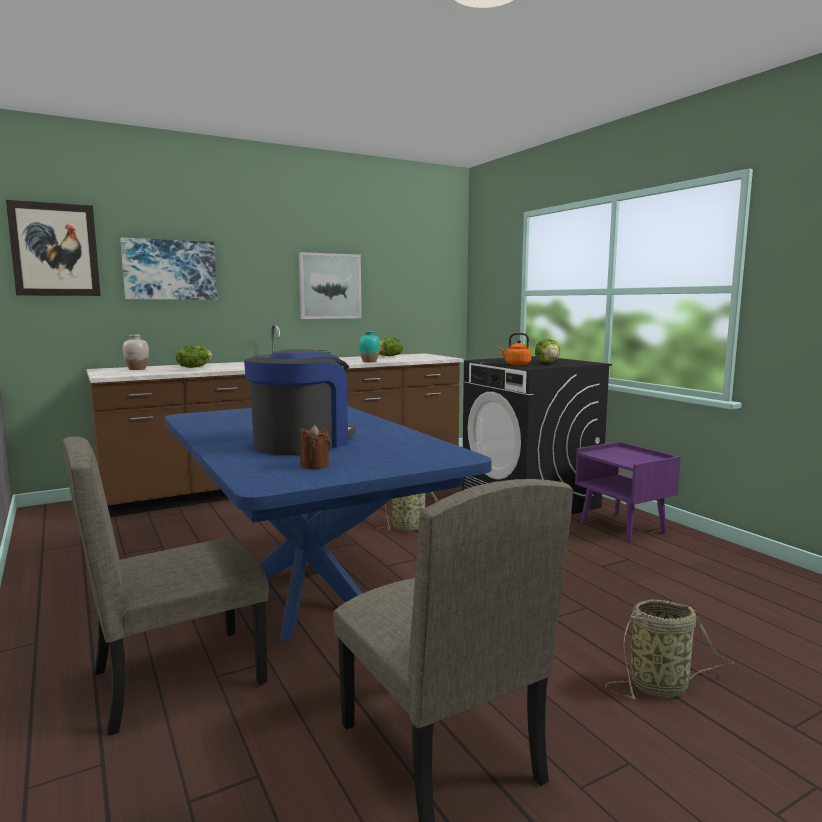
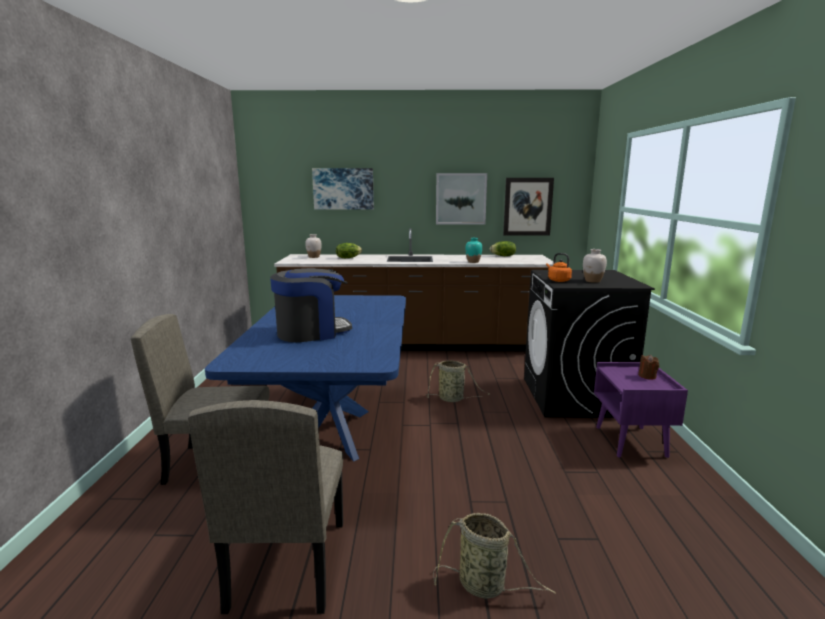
camera: 30 degrees right, 5 degrees up
picture [6,200,101,296] -> picture moved to [503,178,554,236]
brown candle [300,425,331,469] -> brown candle moved to [638,355,659,380]
lettuce [535,339,560,363] -> white vase [583,249,607,283]

